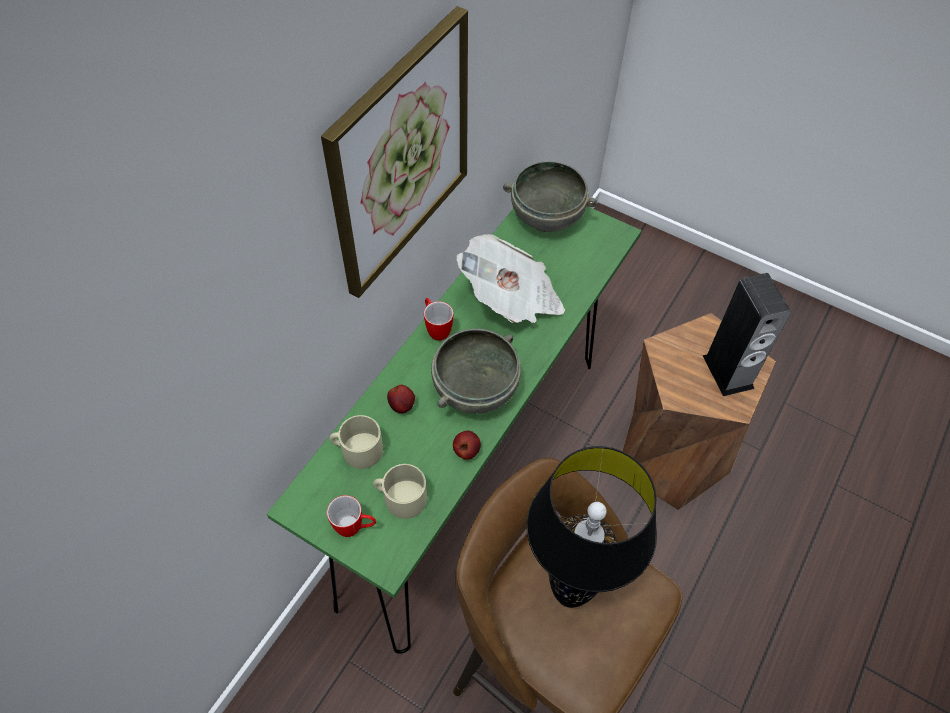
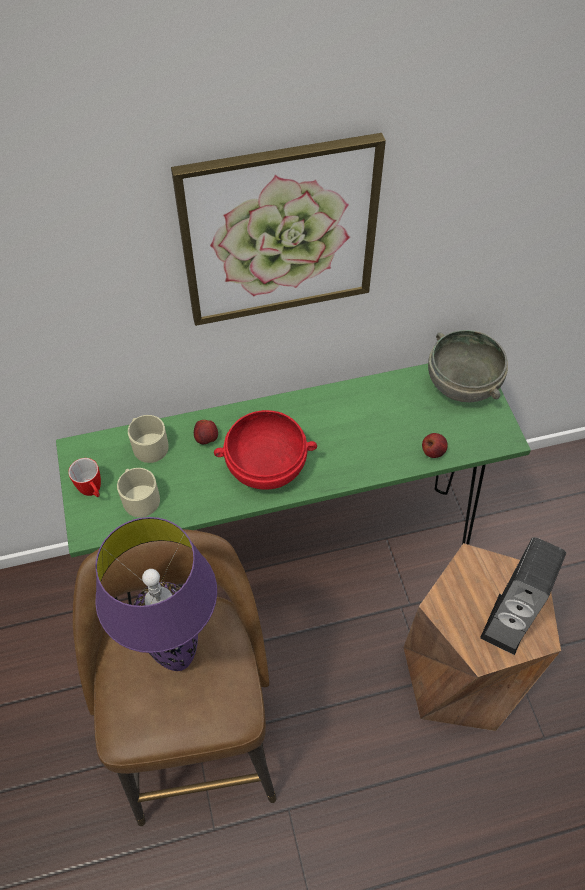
camera: 45 degrees right, 0 degrees up
mug [424,298,453,341] -> none
grey bowl [431,329,521,414] -> red bowl [214,410,317,490]
apple [453,431,481,460] -> apple moved to [422,433,448,458]
newspaper [456,234,565,323] -> none
black table lamp [526,446,657,608] -> purple table lamp [95,517,217,671]

